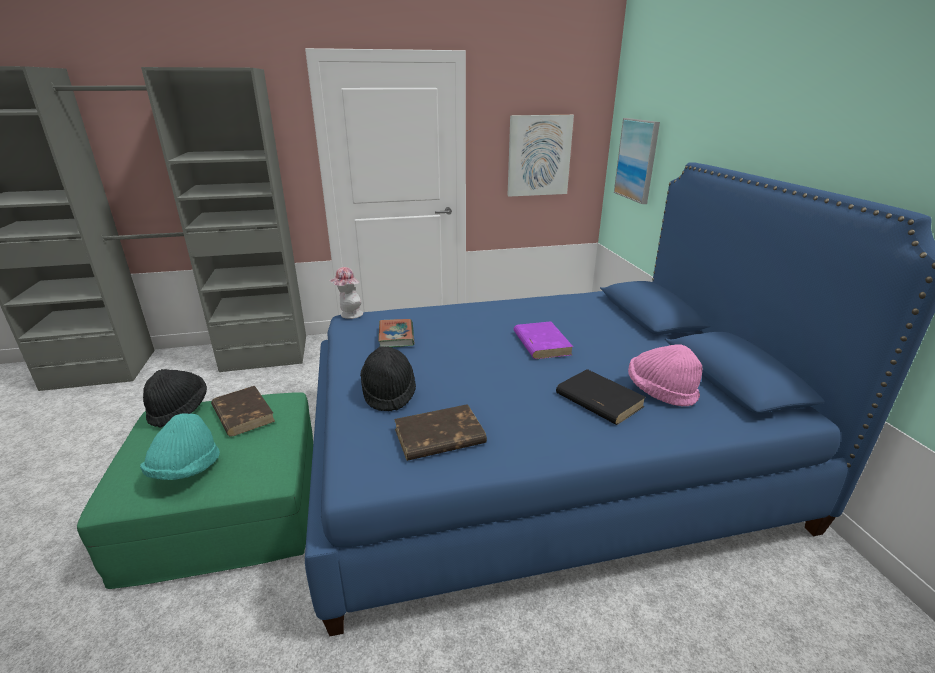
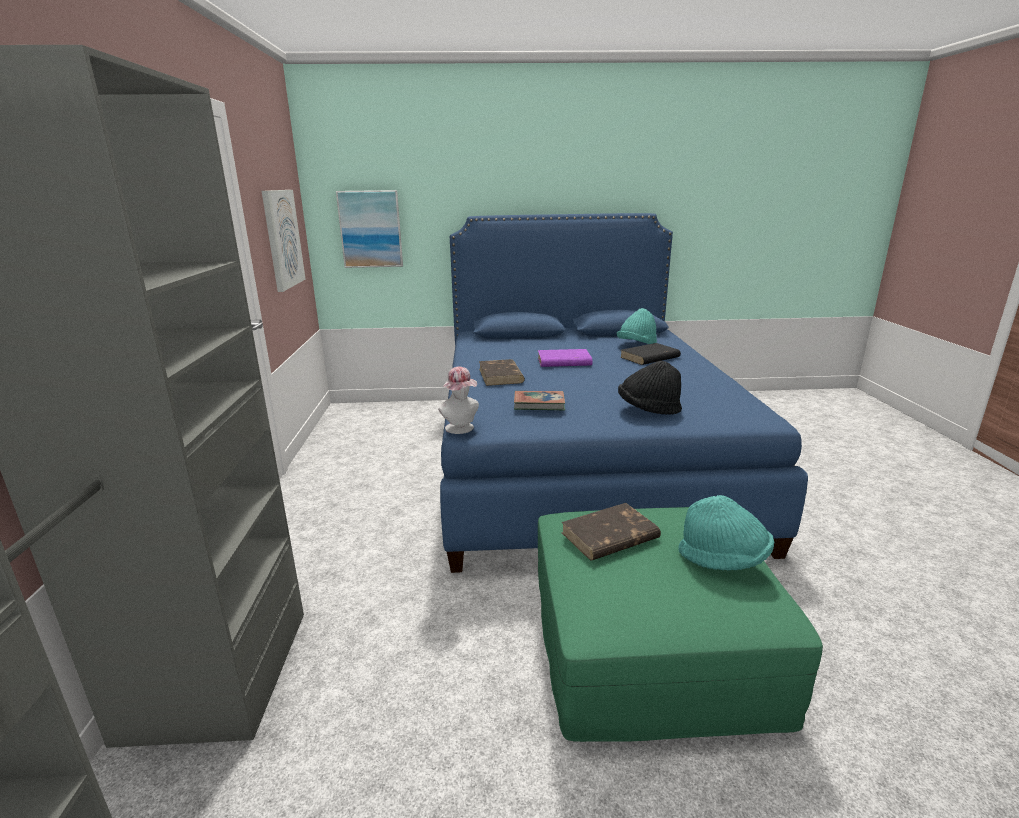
camera: 80 degrees left, 5 degrees down
black hat [143,369,207,428] -> none
brown book [394,404,487,461] -> brown book moved to [479,359,525,386]
pink hat [628,344,702,407] -> turquoise hat [617,308,657,344]

